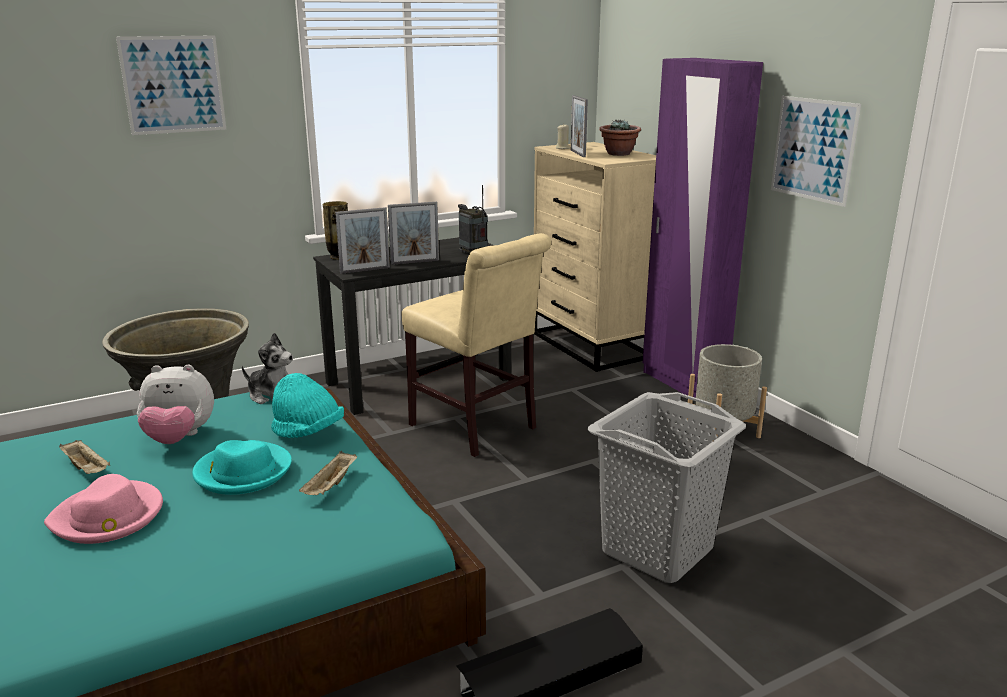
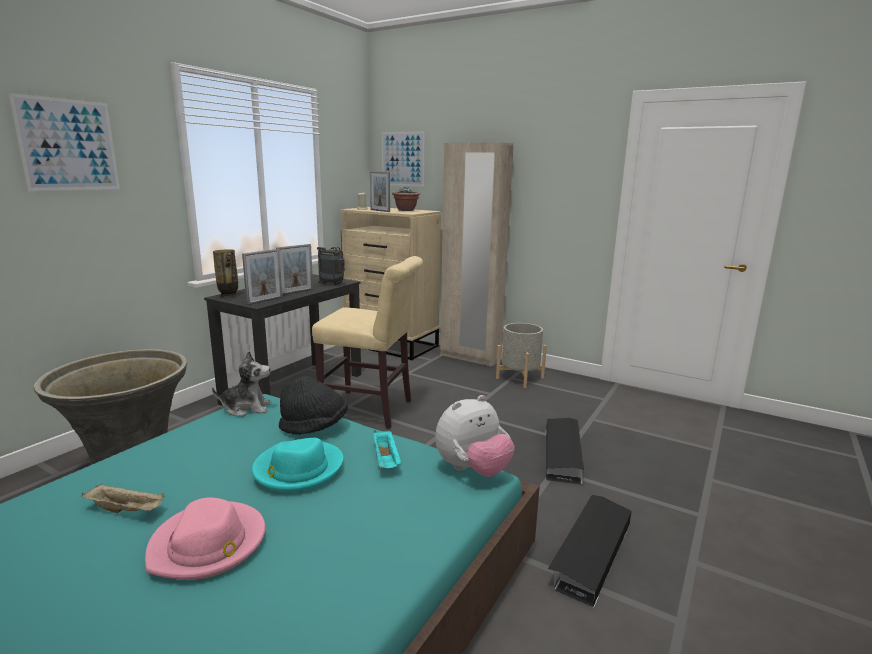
camera: 30 degrees left, 5 degrees down
plush toy [137,365,214,444] -> plush toy moved to [435,395,515,477]
turquoise hat [271,373,344,438] -> black hat [279,376,348,435]
beige tray [299,451,357,495] -> turquoise tray [373,430,402,468]
grey laundry basket [588,392,746,583] -> black storage box [546,418,584,485]
purple wardrobe [643,58,763,398] -> beige wardrobe [440,142,514,367]
picture [771,96,861,207] -> picture moved to [382,131,425,186]

